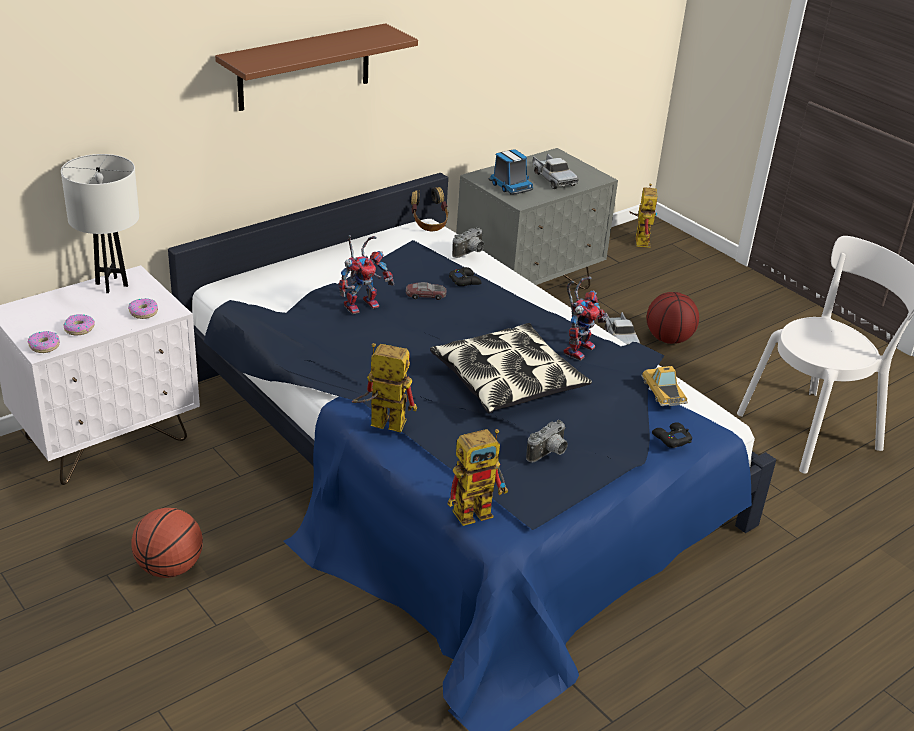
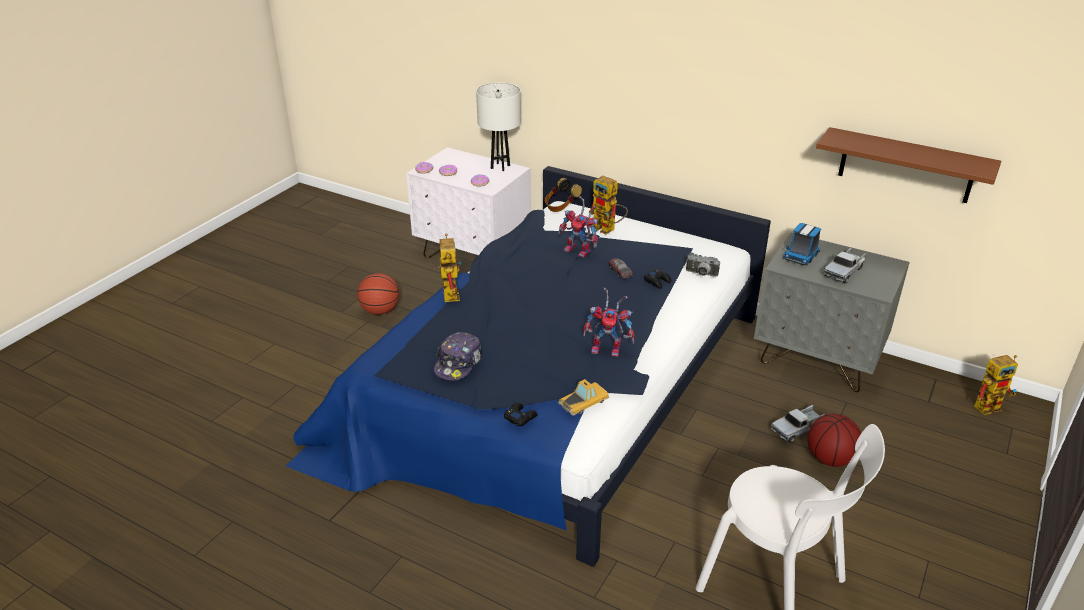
camera: 70 degrees right, 0 degrees up
brown shelf [215,23,418,111] -> brown shelf moved to [816,127,1001,203]
headphones [411,187,449,231] -> headphones moved to [545,178,582,212]
pillow [430,323,592,414] -> none
toy robot [448,429,508,526] -> toy robot moved to [589,176,628,234]
camera [526,420,568,462] -> cap [434,332,482,381]

